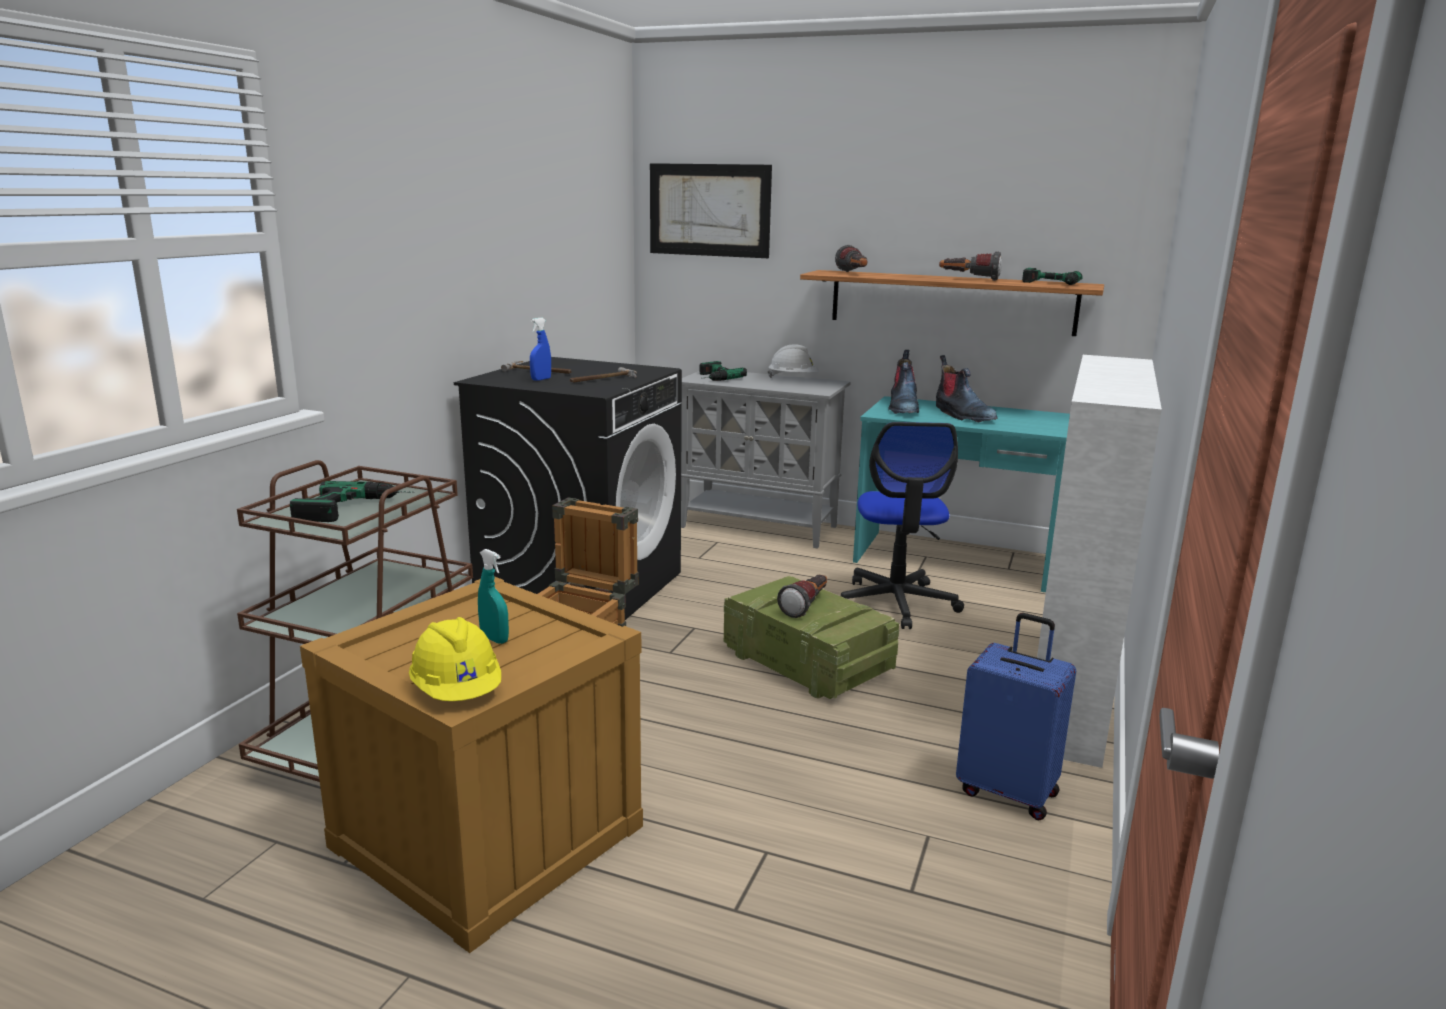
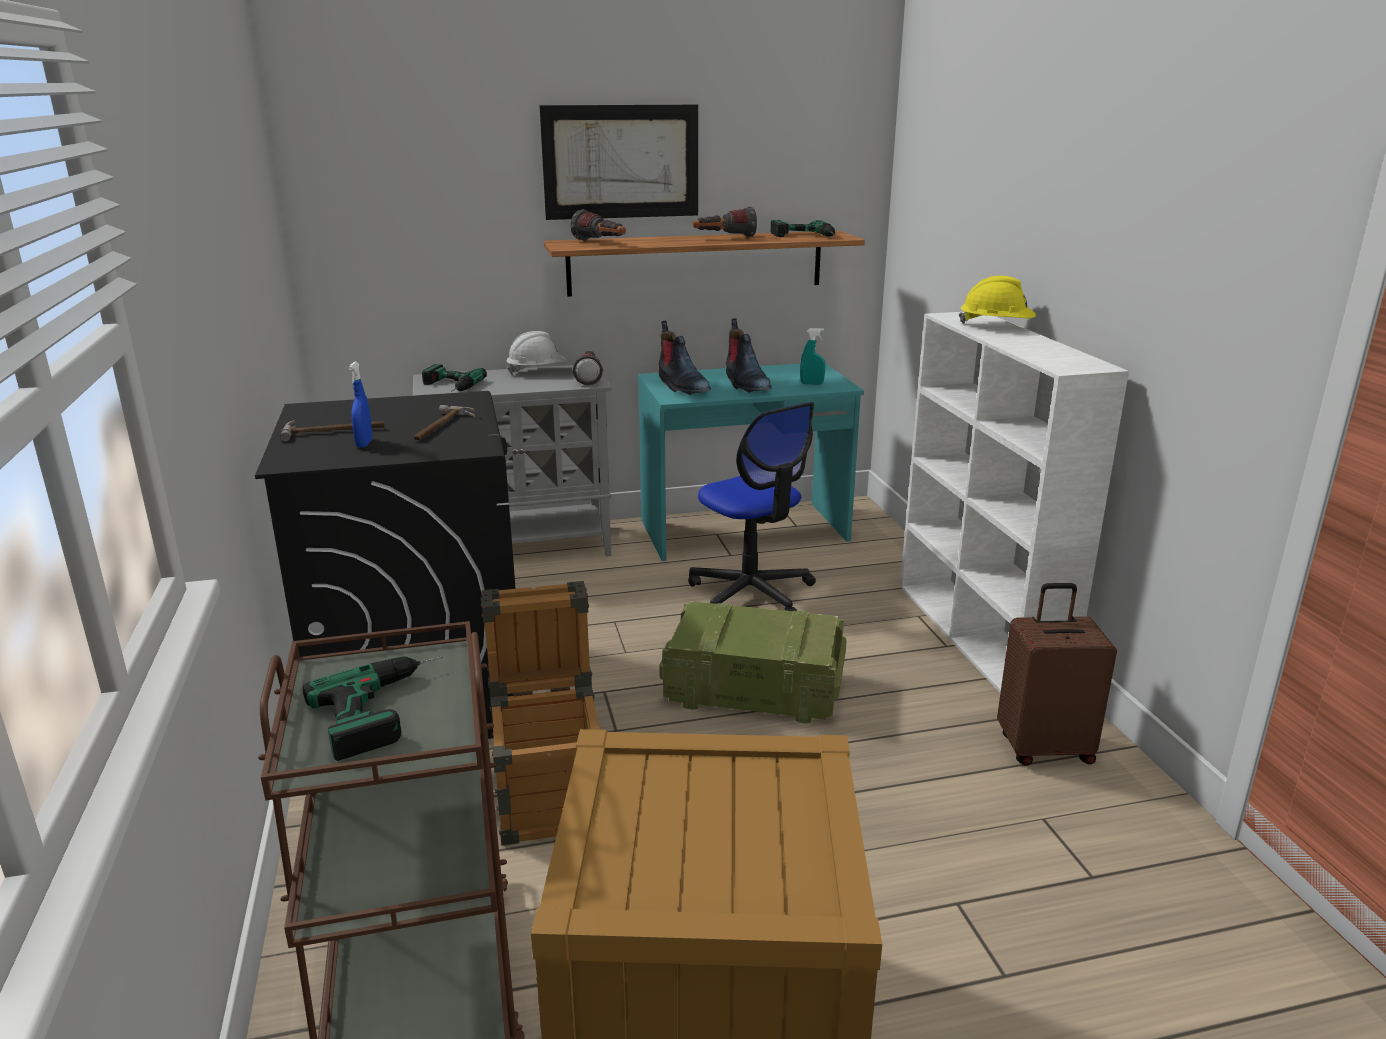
camera: 35 degrees left, 5 degrees up
yellow hard hat [409,617,501,701] -> yellow hard hat moved to [959,276,1036,324]
turquoise spray bottle [478,549,509,644] -> turquoise spray bottle moved to [800,328,826,385]
picture [650,163,772,258] -> picture moved to [539,105,698,220]
flashlight [777,575,827,618] -> flashlight moved to [572,351,603,385]
boot [936,355,998,422] -> boot turned 45 degrees clockwise [726,318,772,393]
blue suitcase [956,613,1076,821] -> brown suitcase [997,583,1117,766]

